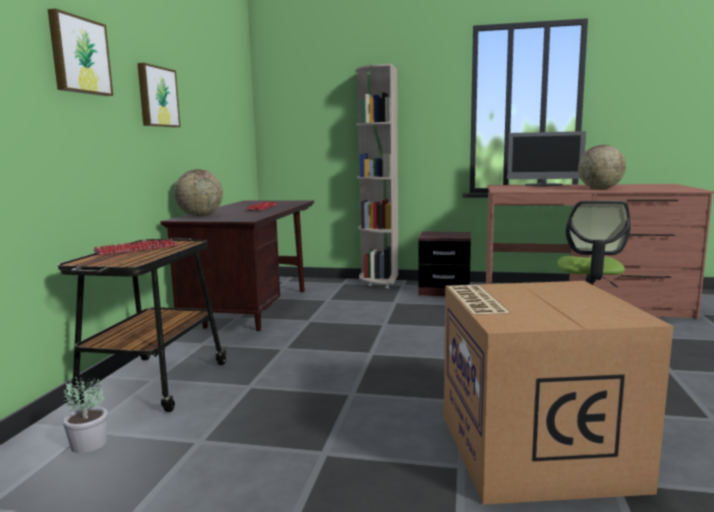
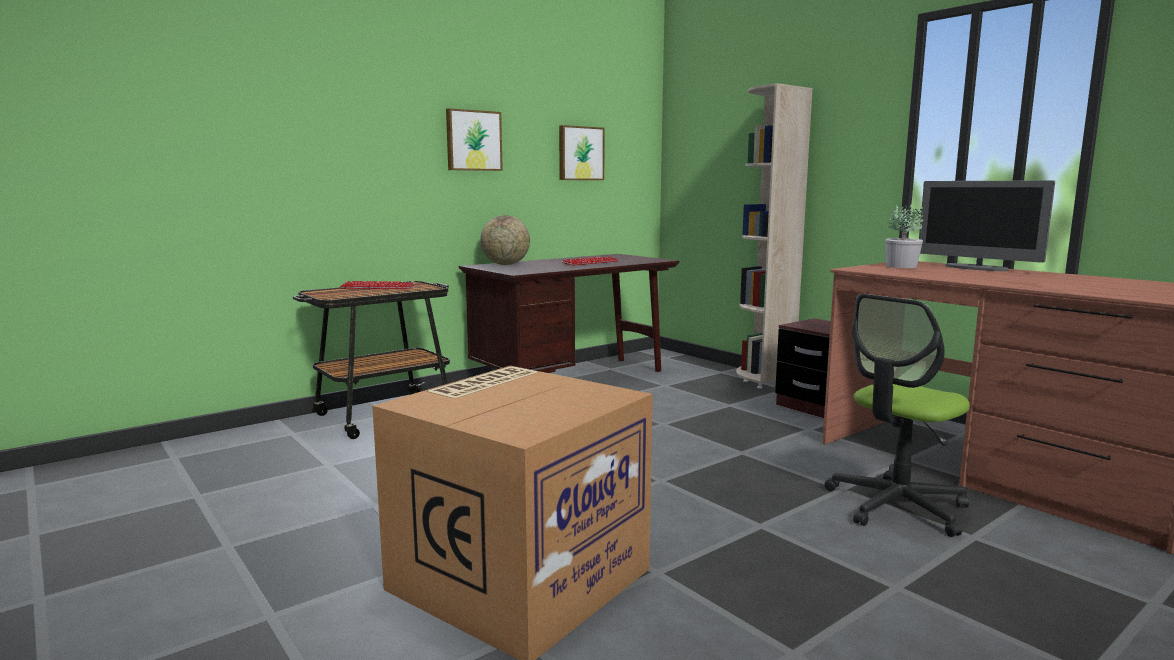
camera: 40 degrees right, 0 degrees up
picture [48,9,113,96] -> picture moved to [559,125,605,180]
potted plant [63,377,108,453] -> potted plant moved to [885,203,923,268]
globe [578,145,626,189] -> none

